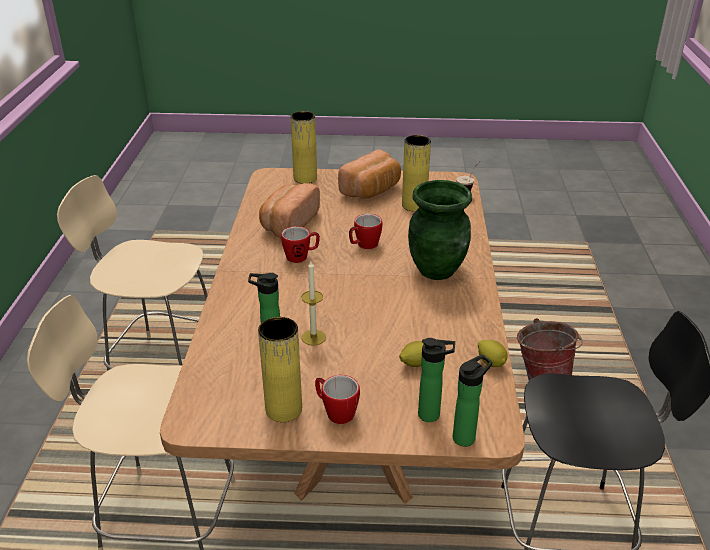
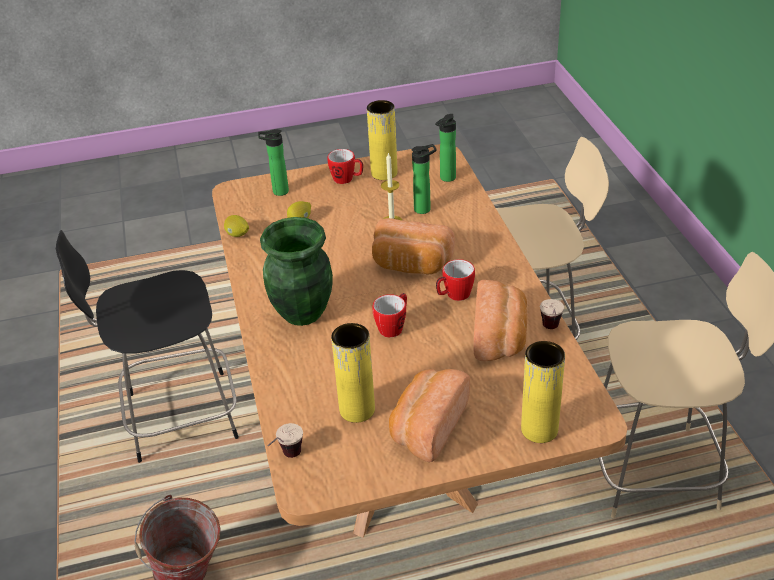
camera: 165 degrees right, 5 degrees up
bottle [453,355,493,447] -> bottle moved to [435,114,456,182]
none -> bread [372,218,455,275]
none -> cup [540,299,564,329]

